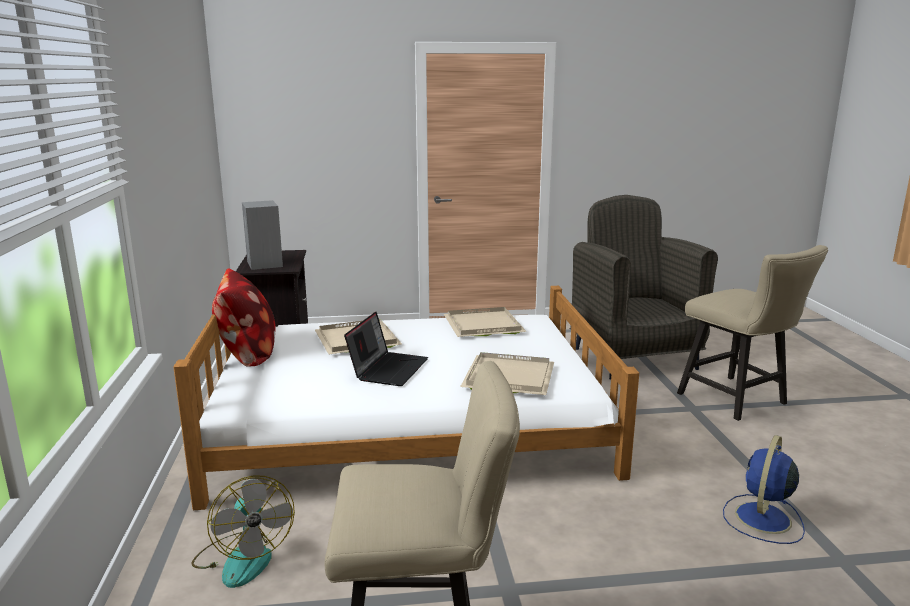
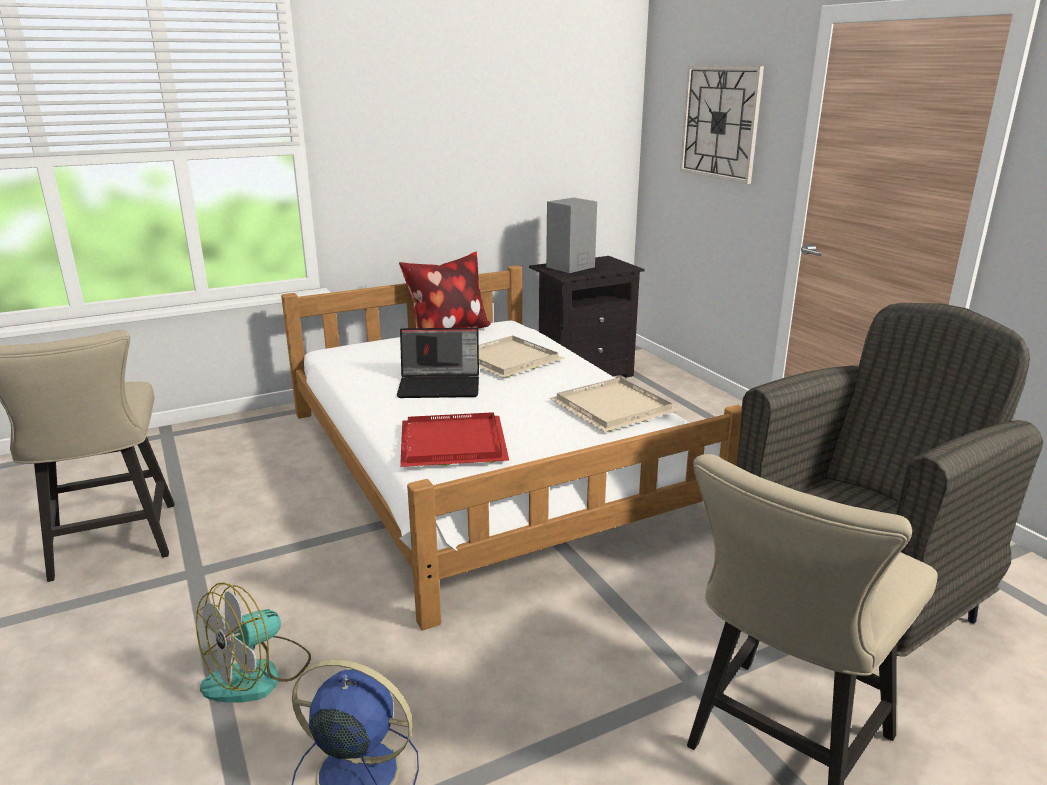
camera: 70 degrees right, 5 degrees up
fan [191,475,295,588] -> fan moved to [196,583,311,702]
beige tray [460,352,554,395] -> red tray [400,412,509,467]
none -> wall clock [680,66,764,184]

